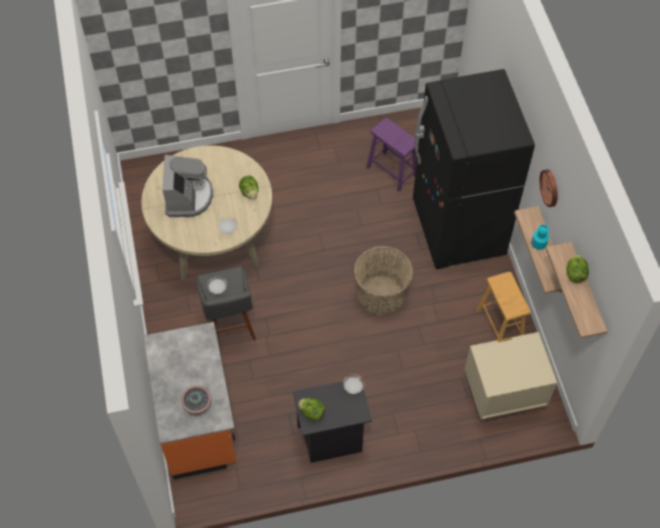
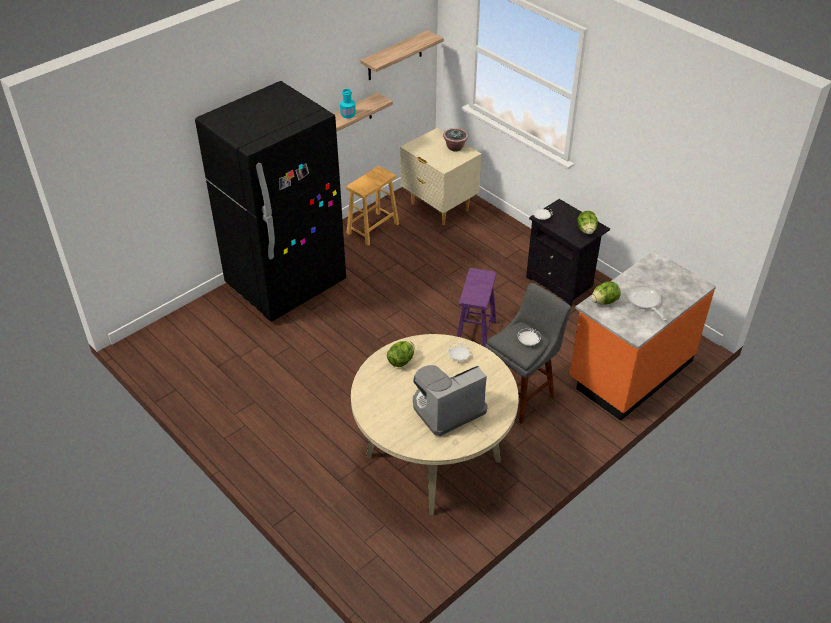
camera: 120 degrees left, 15 degrees down
potted plant [181,386,211,414] -> potted plant moved to [443,128,468,152]
basket [354,246,413,316] -> none
purple stool [366,118,419,192] -> purple stool moved to [456,268,496,347]
wall clock [539,169,558,207] -> none
lettuce [566,254,589,283] -> lettuce moved to [591,281,621,305]
none -> frying pan [627,285,666,321]

